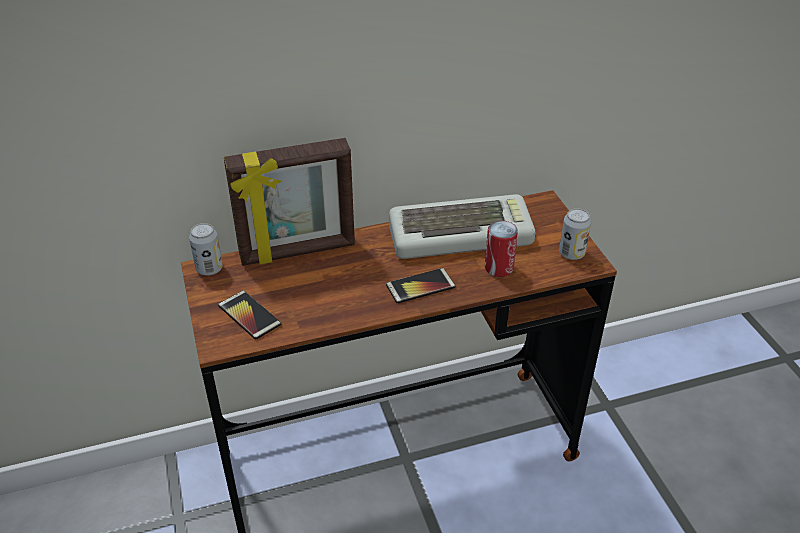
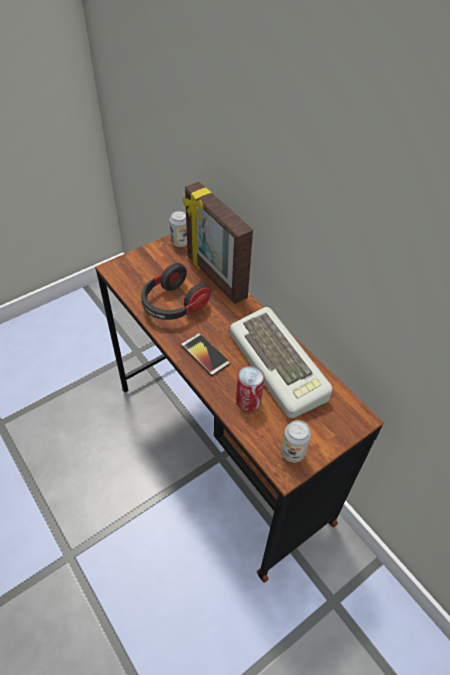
camera: 70 degrees right, 10 degrees up
phone [218,290,281,339] -> none
none -> headphones [141,263,211,320]

